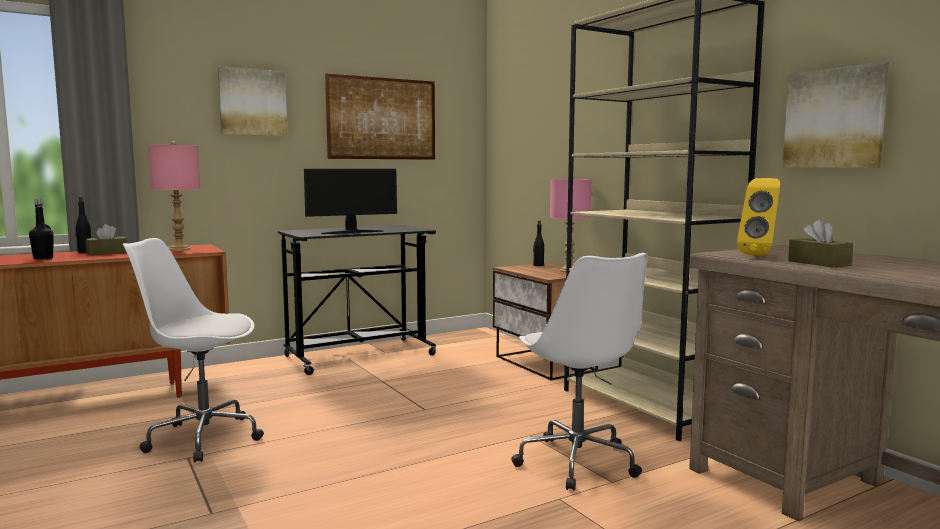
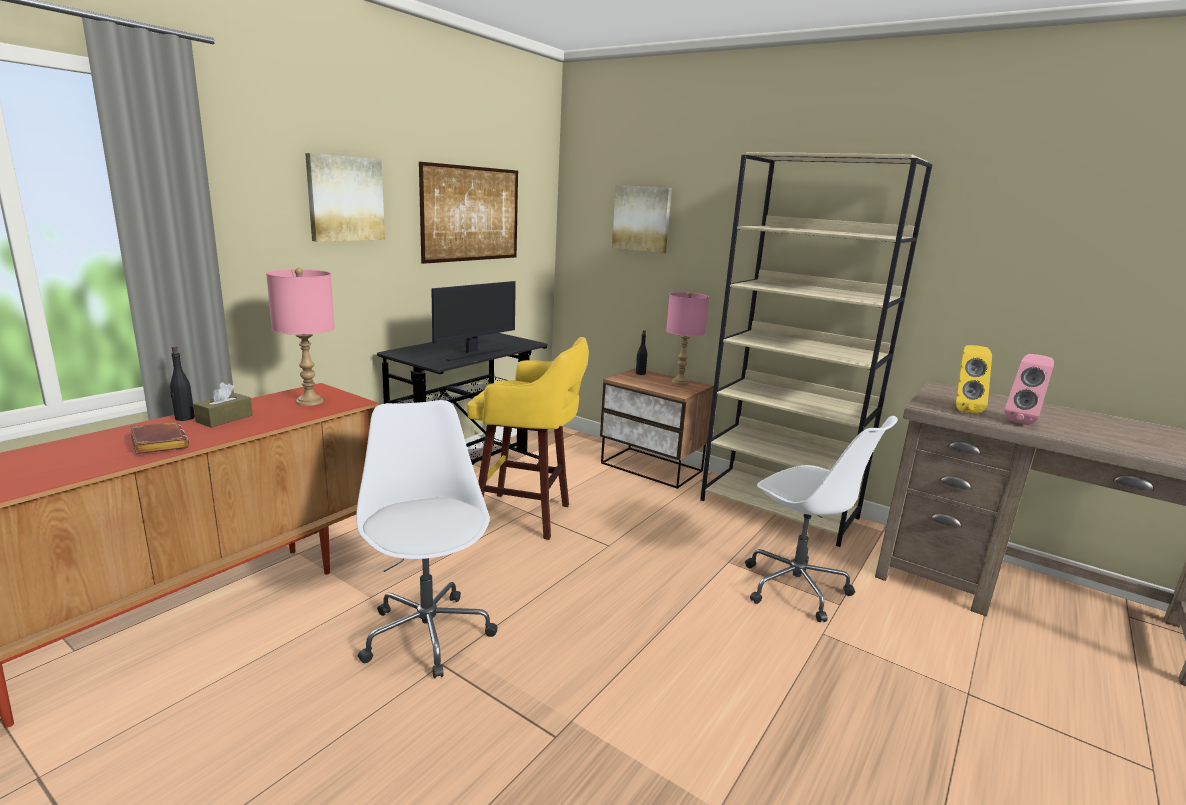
camera: 25 degrees left, 10 degrees up
black bottle [29,199,54,260] -> brown book [130,422,189,454]
white office chair [122,238,264,462] -> white office chair turned 90 degrees clockwise [356,400,498,678]
picture [783,62,889,168] -> picture moved to [612,185,672,253]
brown tissue box [788,219,853,267] -> pink speaker [1004,354,1054,425]
none -> yellow stool [467,337,589,540]

